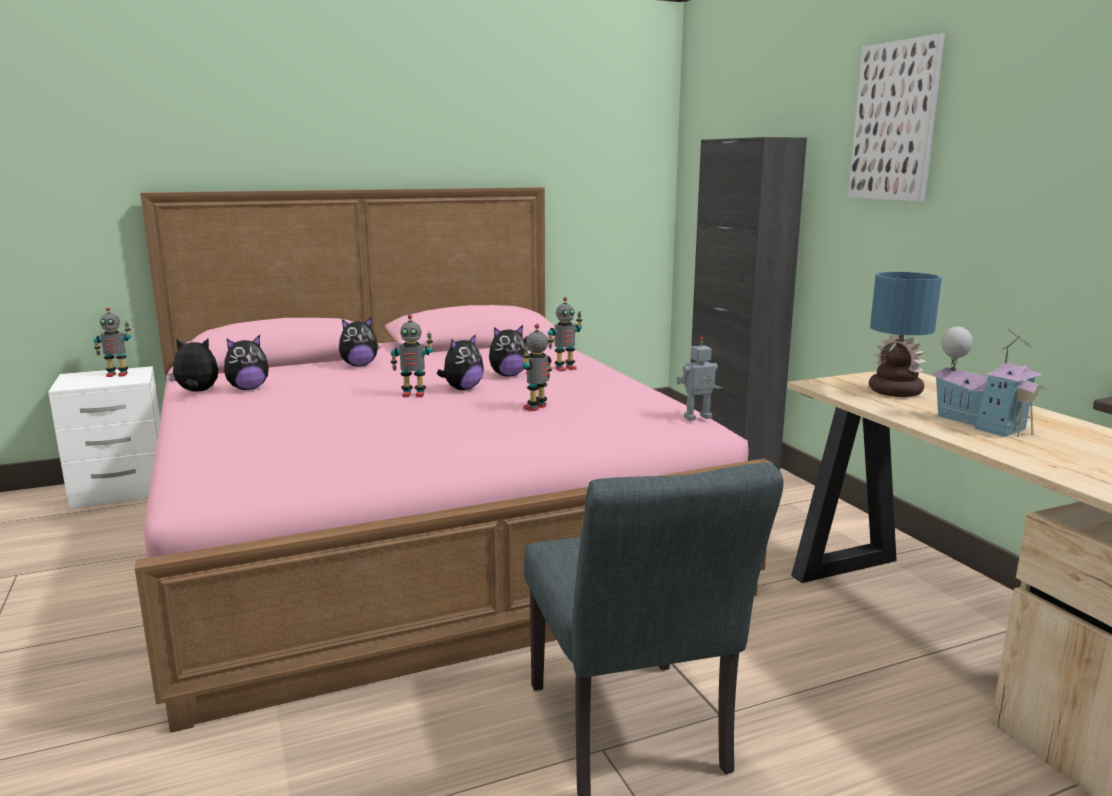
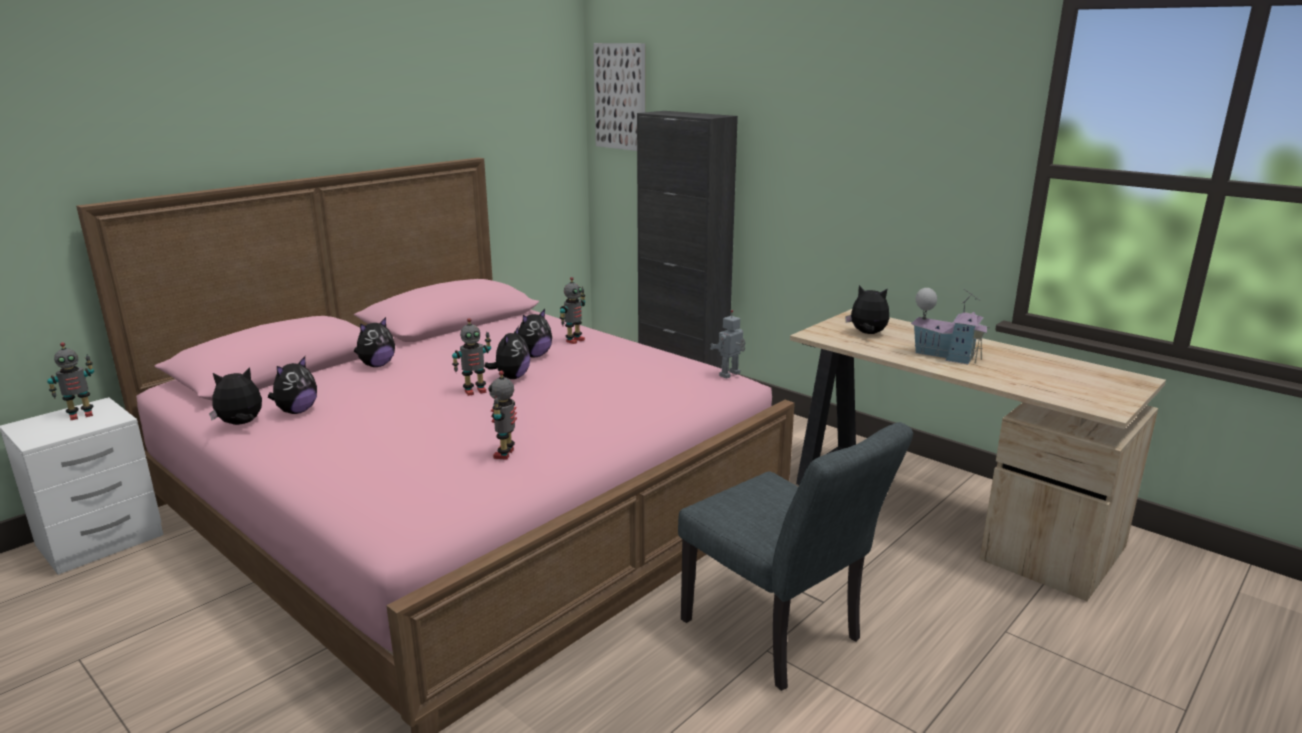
camera: 25 degrees left, 5 degrees up
toy robot [522,324,552,411] -> toy robot moved to [488,370,517,460]
picture [848,33,945,202] -> picture moved to [593,43,645,151]
table lamp [869,272,942,397] -> plush toy [845,285,889,334]

